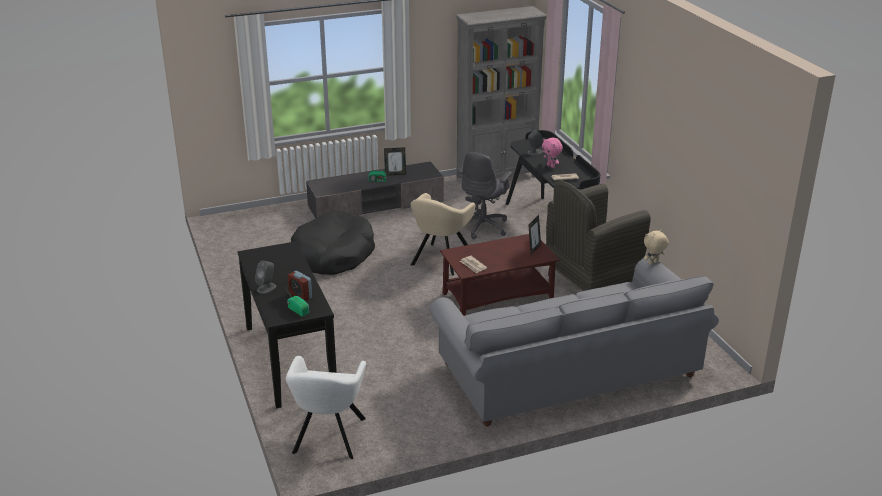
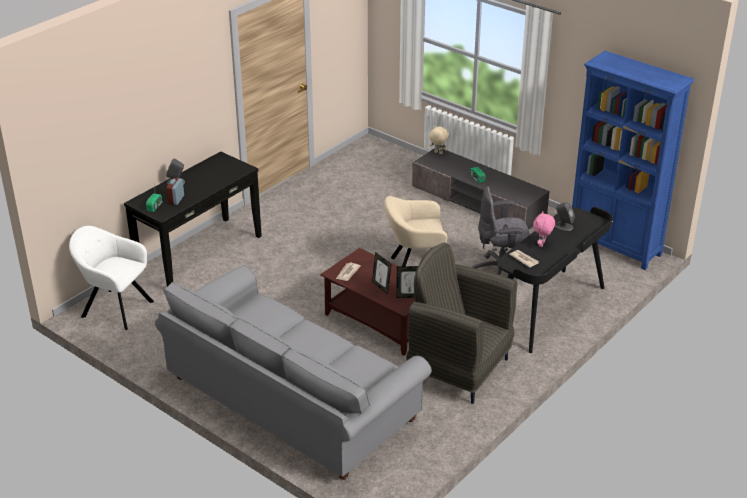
camera: 60 degrees right, 5 degrees up
white armchair [286,356,366,459] -> white armchair turned 45 degrees clockwise [69,226,154,330]
black dog bed [291,210,375,275] -> none
picture frame [384,147,406,176] -> picture frame moved to [372,252,392,294]
grey bookcase [455,6,547,178] -> blue bookcase [572,51,694,270]
beige plush toy [644,230,669,265] -> beige plush toy moved to [429,126,449,154]

